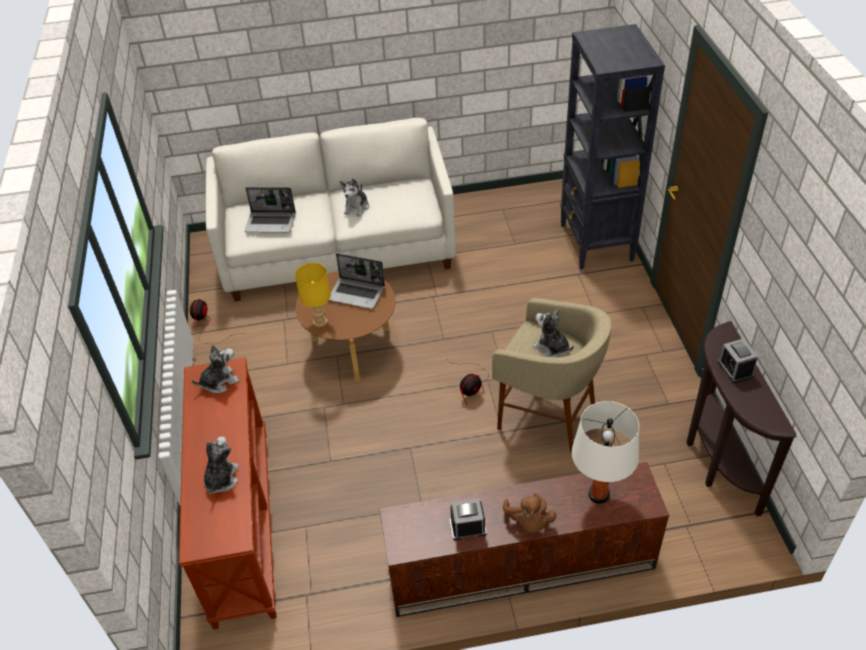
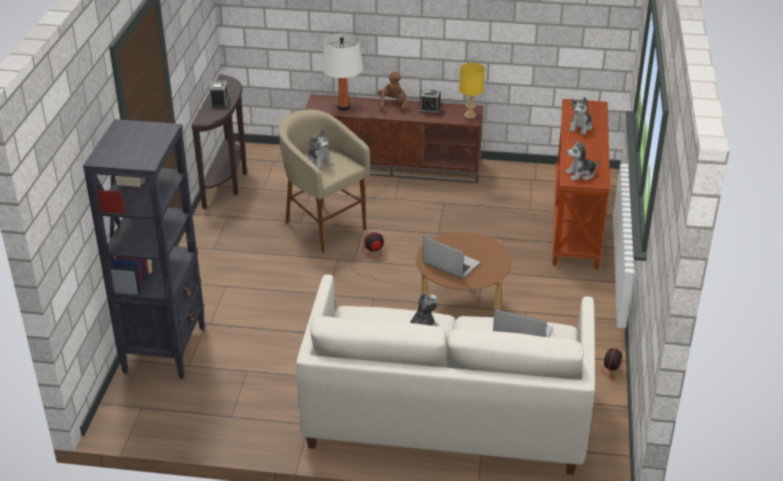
camera: 165 degrees left, 10 degrees down
yellow table lamp [295,263,331,328] -> yellow table lamp moved to [459,63,485,119]

